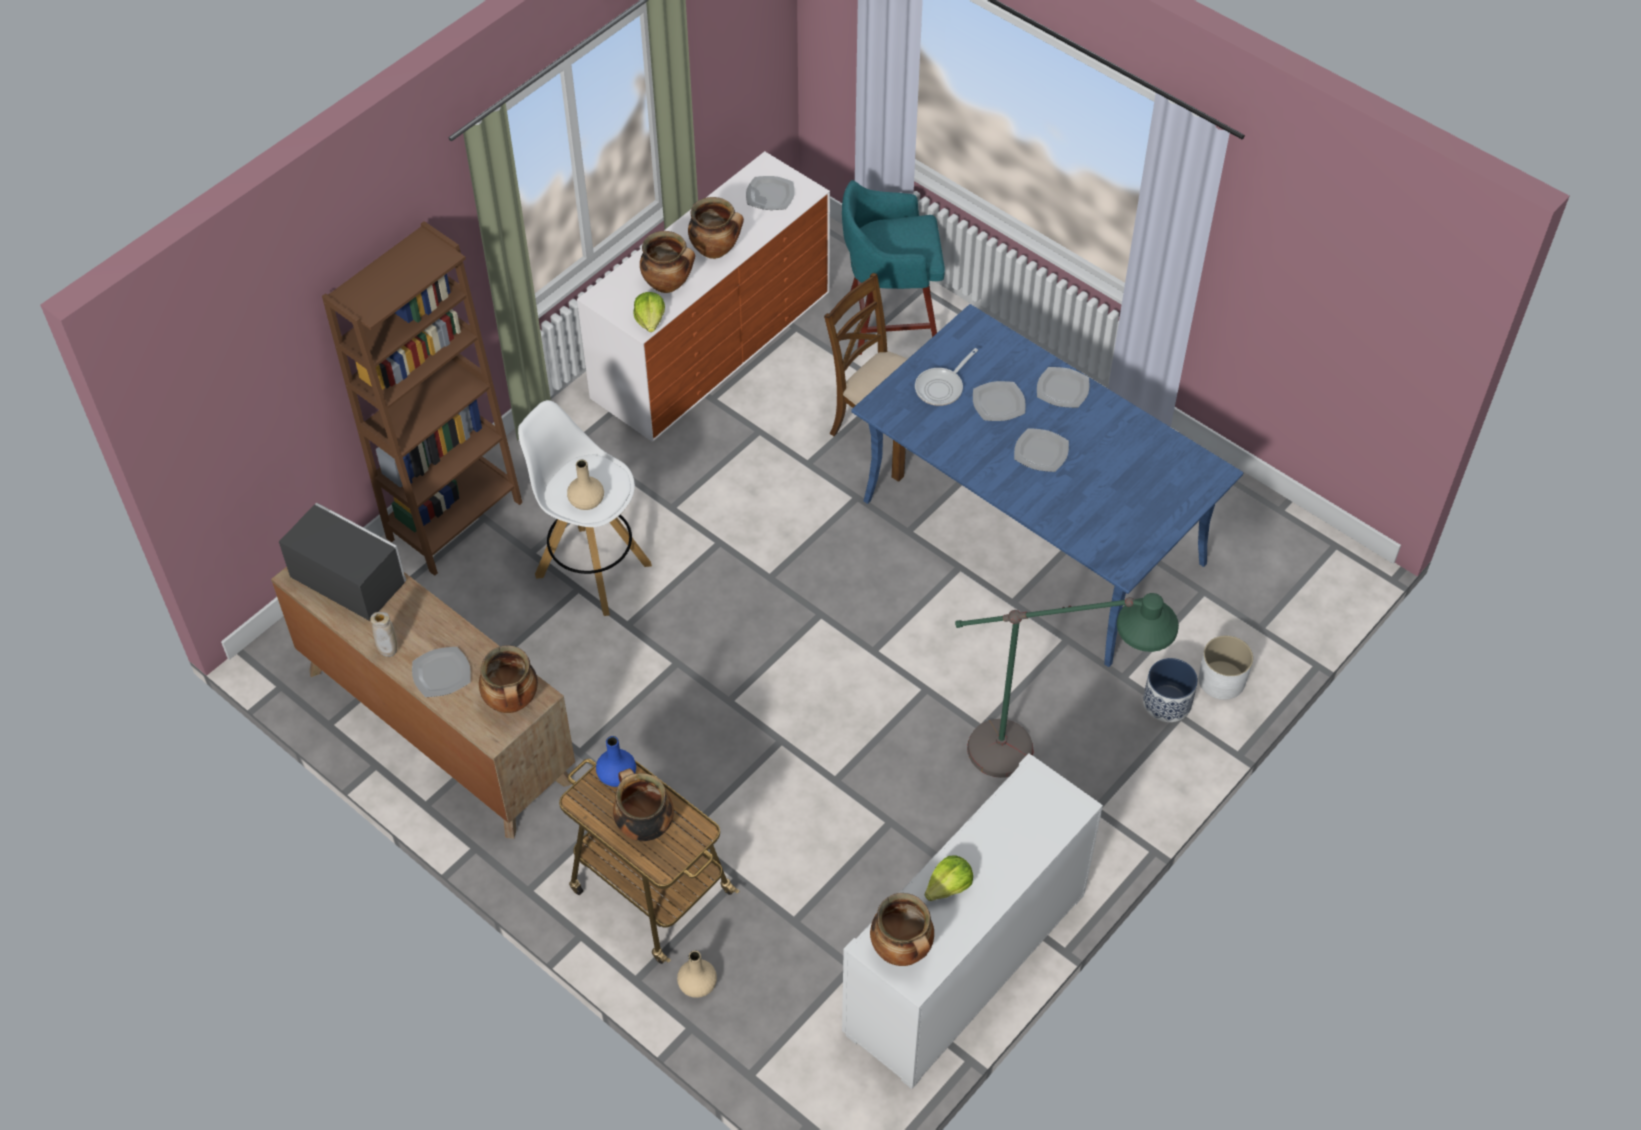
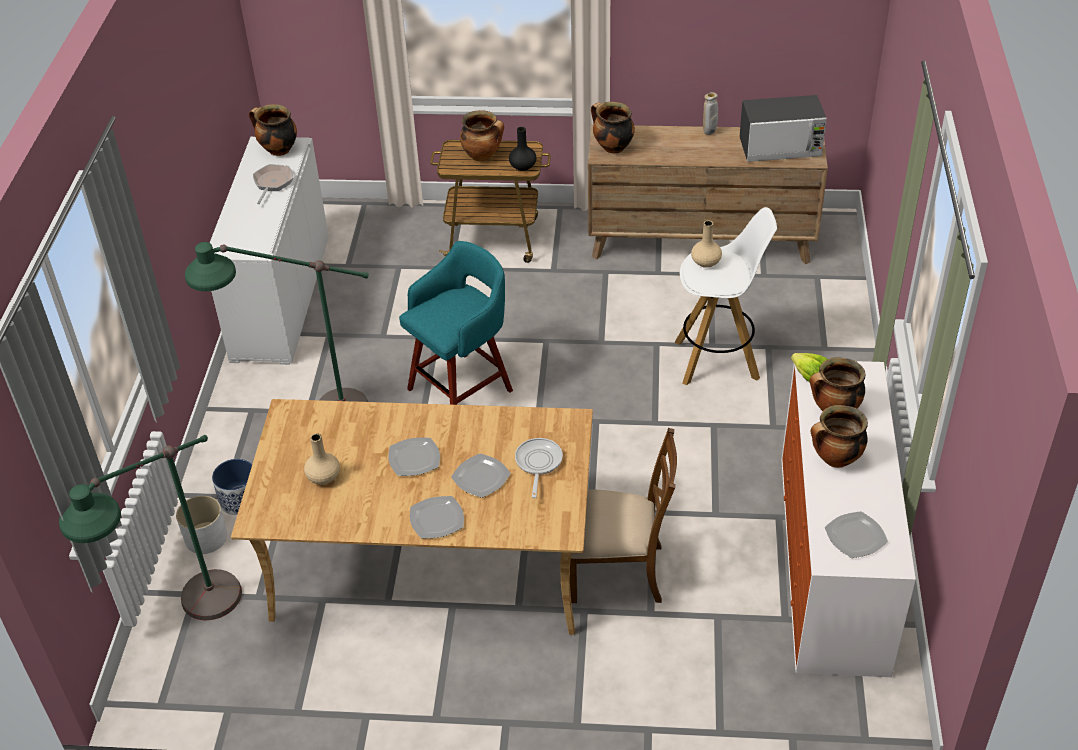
camera: 145 degrees right, 10 degrees down
brown bookcase [322,221,522,576] -> none
plate [412,647,471,697] -> none
blue vase [596,736,636,787] -> black vase [509,127,537,171]
beige vase [677,950,717,998] -> beige vase moved to [304,433,340,485]
turquoise stool [842,180,945,355] -> turquoise stool moved to [399,241,513,405]
blue dining table [851,304,1243,667] -> beige dining table [231,399,593,635]
lettuce [925,855,973,901] -> frying pan [253,164,293,204]
none -> green floor lamp [59,435,242,620]

